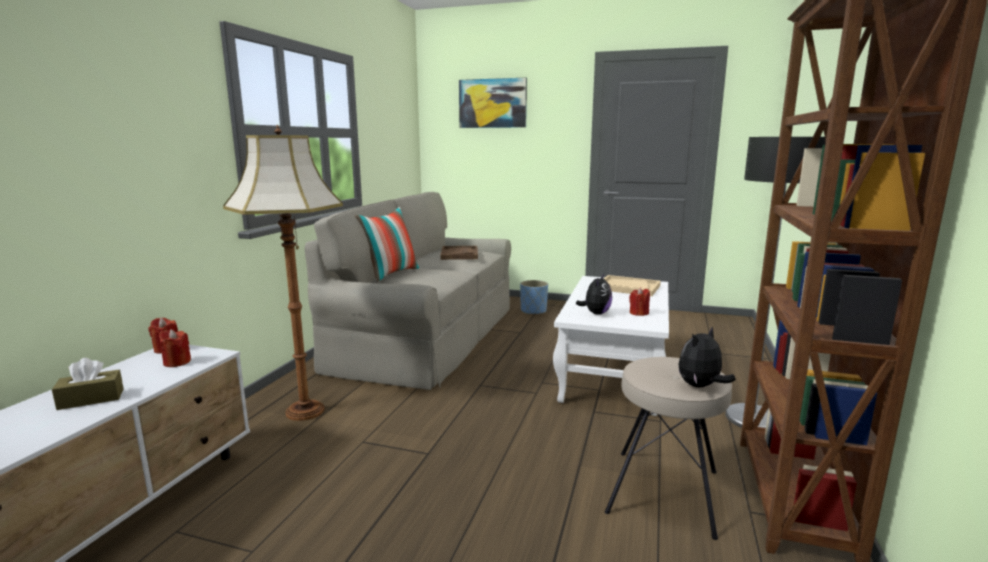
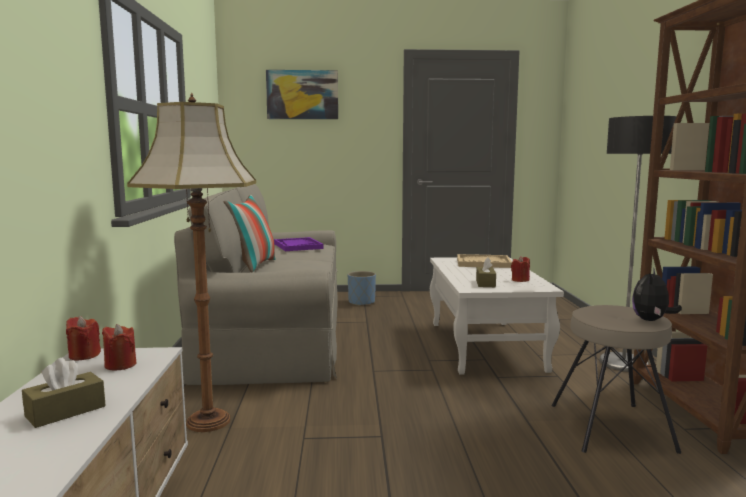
camera: 20 degrees left, 5 degrees down
brown tray [440,246,478,260] -> purple tray [274,237,324,251]
plush toy [576,274,612,315] -> brown tissue box [476,258,496,287]

